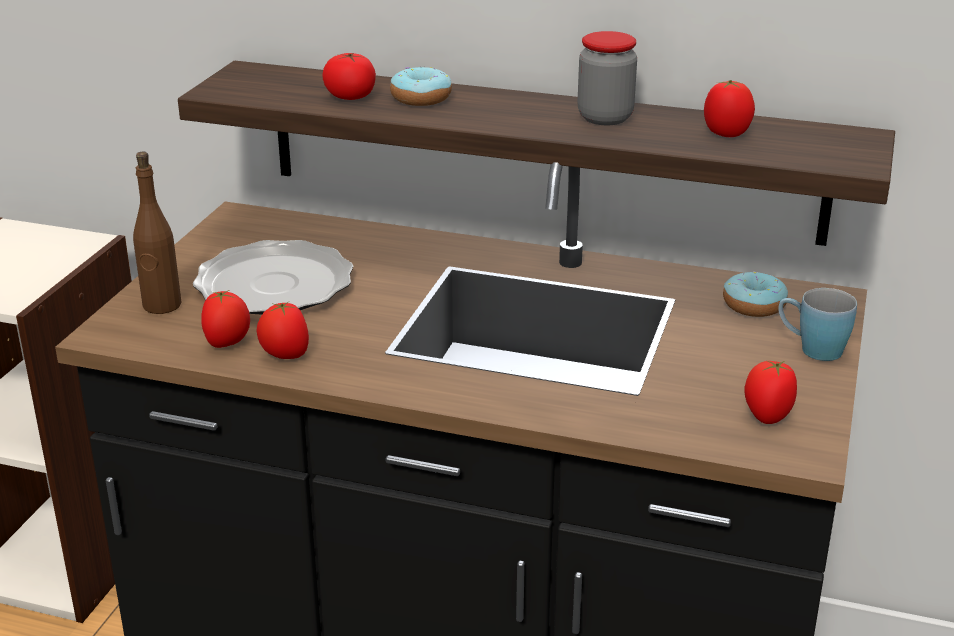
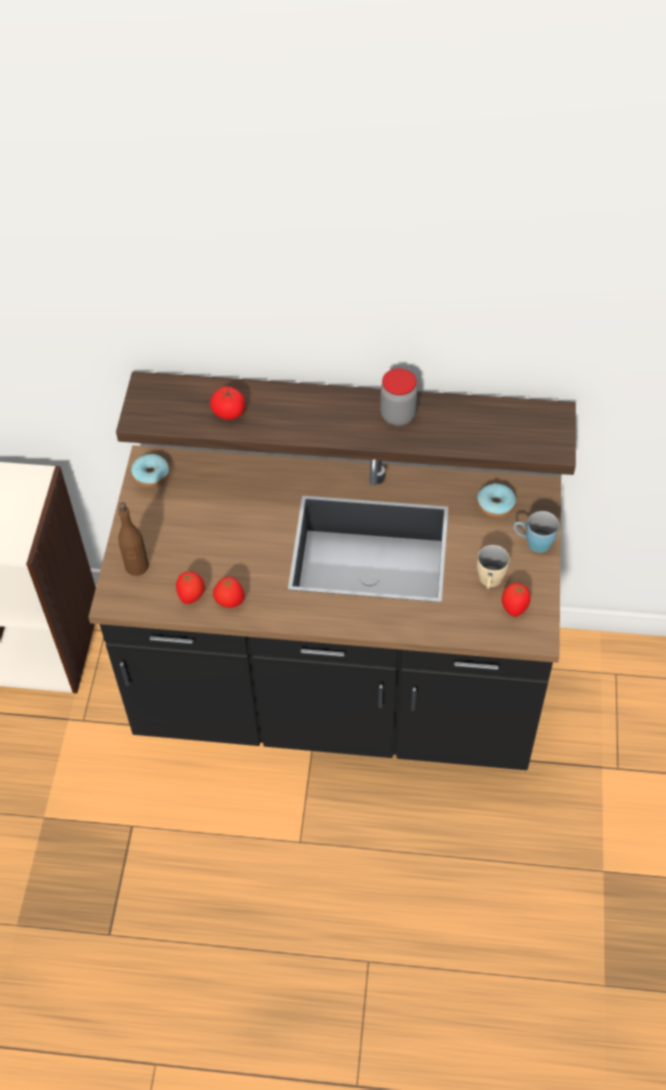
camera: 10 degrees left, 25 degrees up
plate [193,240,353,315] -> none
donut [390,66,452,106] -> donut moved to [131,454,169,487]
tomato [704,80,755,137] -> none
none -> beige mug [477,545,510,589]

